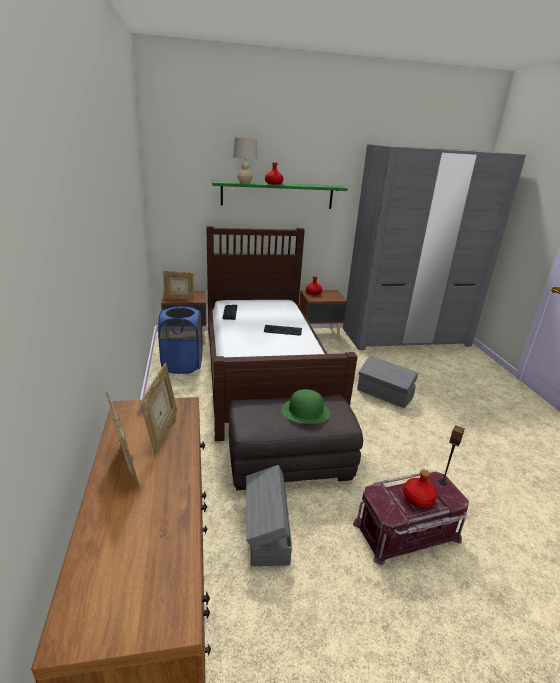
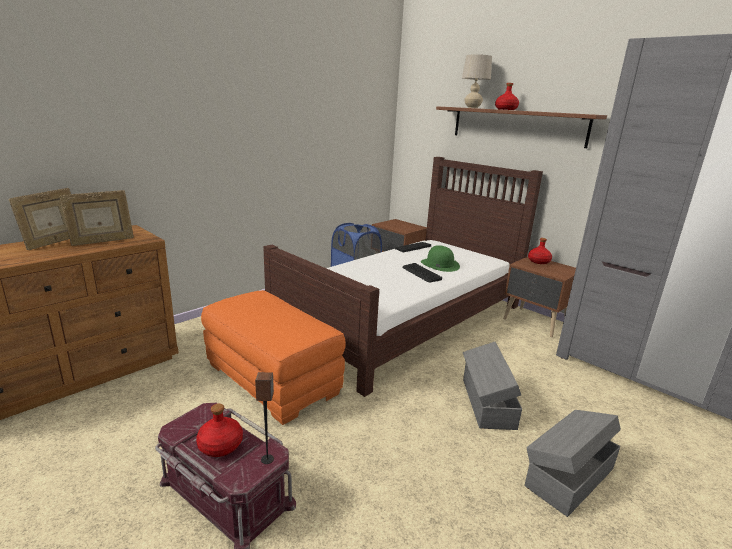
camera: 55 degrees right, 5 degrees down
picture frame [163,271,194,300] -> none
green shelf [212,180,348,209] -> brown shelf [436,106,607,148]
grey ottoman [228,395,363,490] -> orange ottoman [201,290,346,425]
grey storage box [246,465,292,566] -> grey storage box moved to [525,410,621,517]
green hat [281,389,330,424] -> green hat moved to [421,245,460,272]

